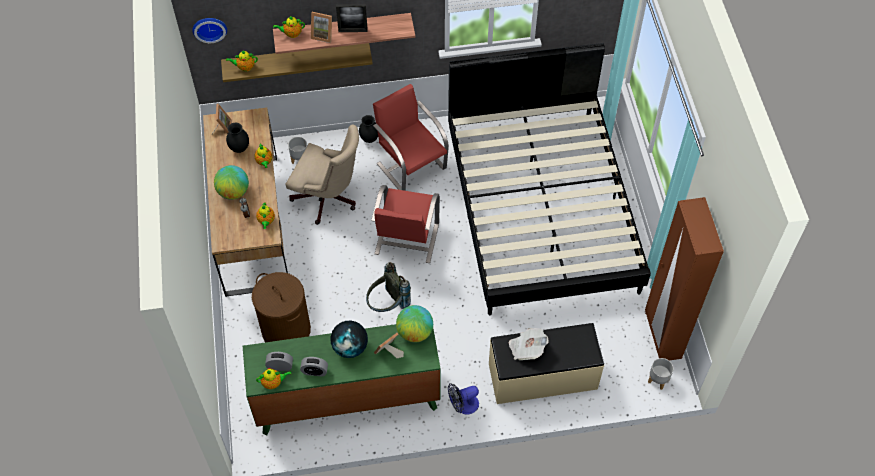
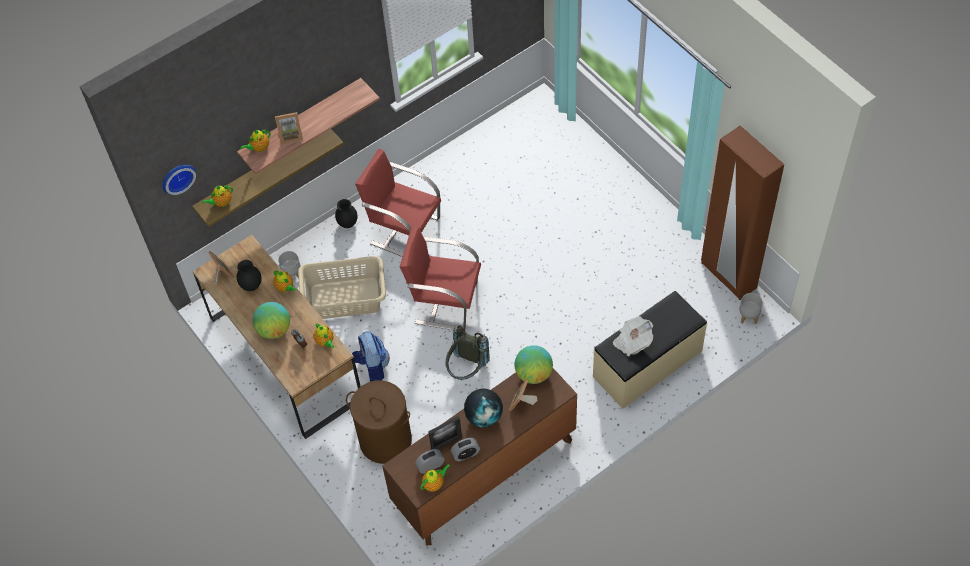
camera: 25 degrees left, 0 degrees up
green dresser [243,324,441,435] -> brown dresser [382,368,577,546]
beige office chair [285,125,359,225] -> beige laundry basket [298,256,386,319]
picture frame [336,4,368,32] -> picture frame moved to [428,416,462,450]
red chair [371,185,440,263] -> red chair turned 120 degrees clockwise [399,226,481,330]
black bed [448,43,651,315] -> none
fan [448,383,479,415] -> none
none -> backpack [352,331,390,381]

